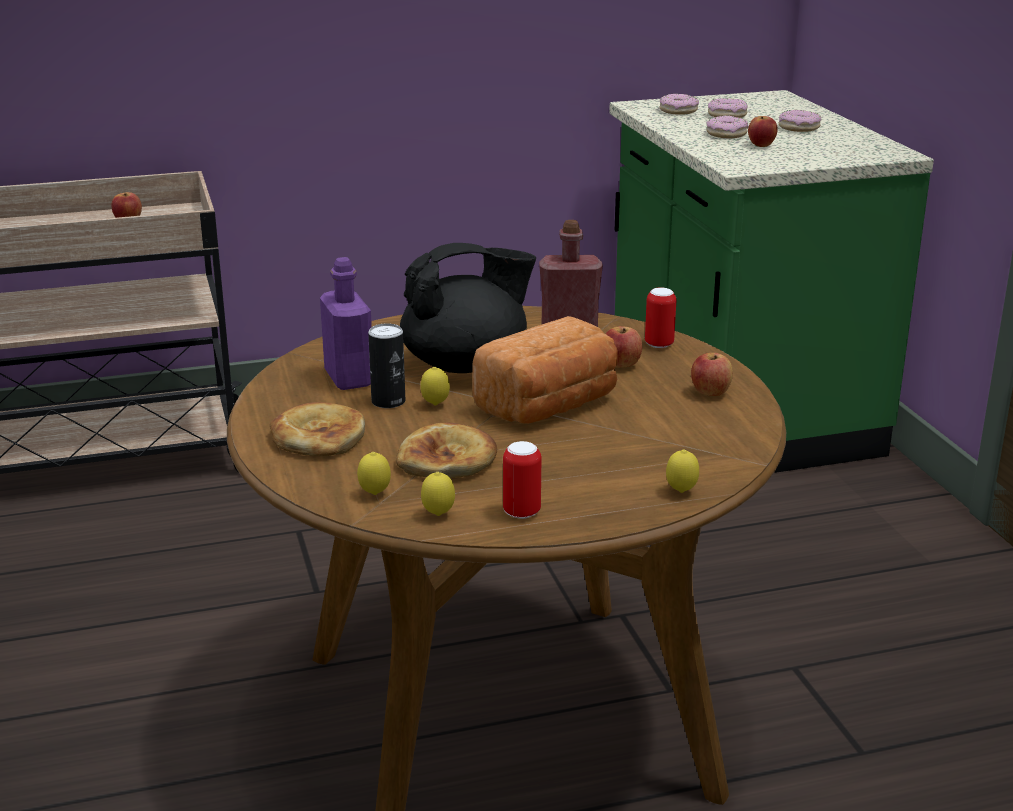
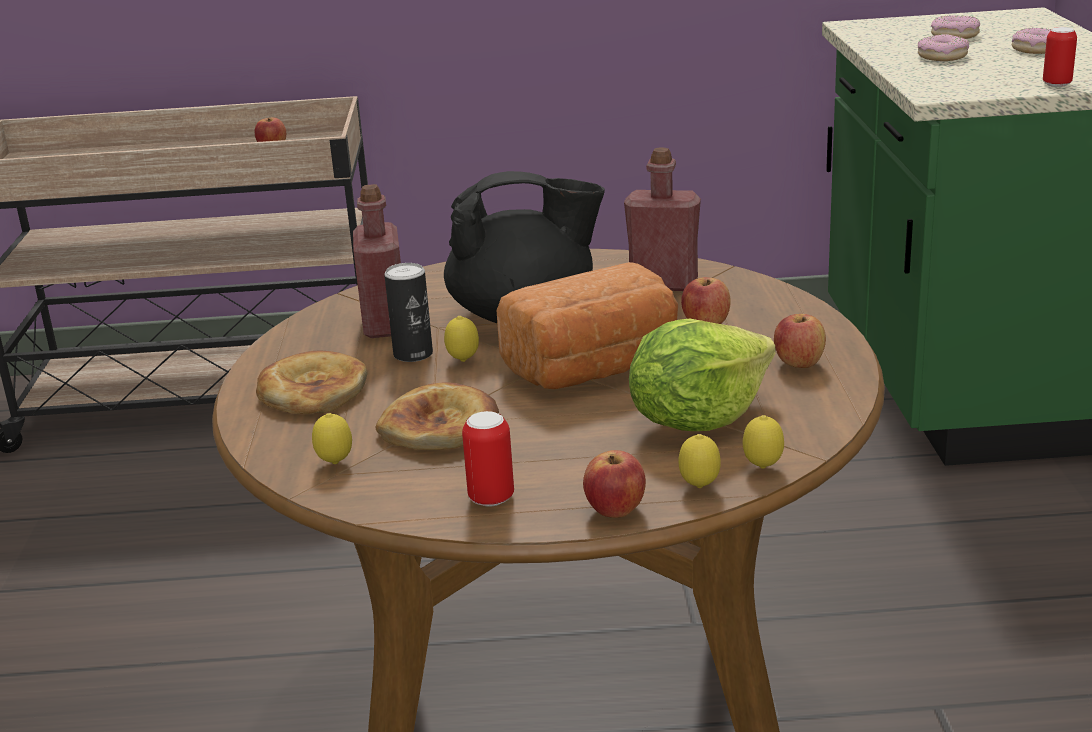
camera: 15 degrees right, 0 degrees up
purple bottle [320,257,372,390] -> red bottle [353,184,401,338]
lemon [421,472,455,516] -> lemon moved to [743,415,784,469]
can [645,287,676,348] -> can moved to [1043,27,1077,87]
donut [659,94,699,115] -> none
apple [748,116,778,147] -> apple moved to [583,450,646,518]
none -> lettuce [629,318,775,431]

